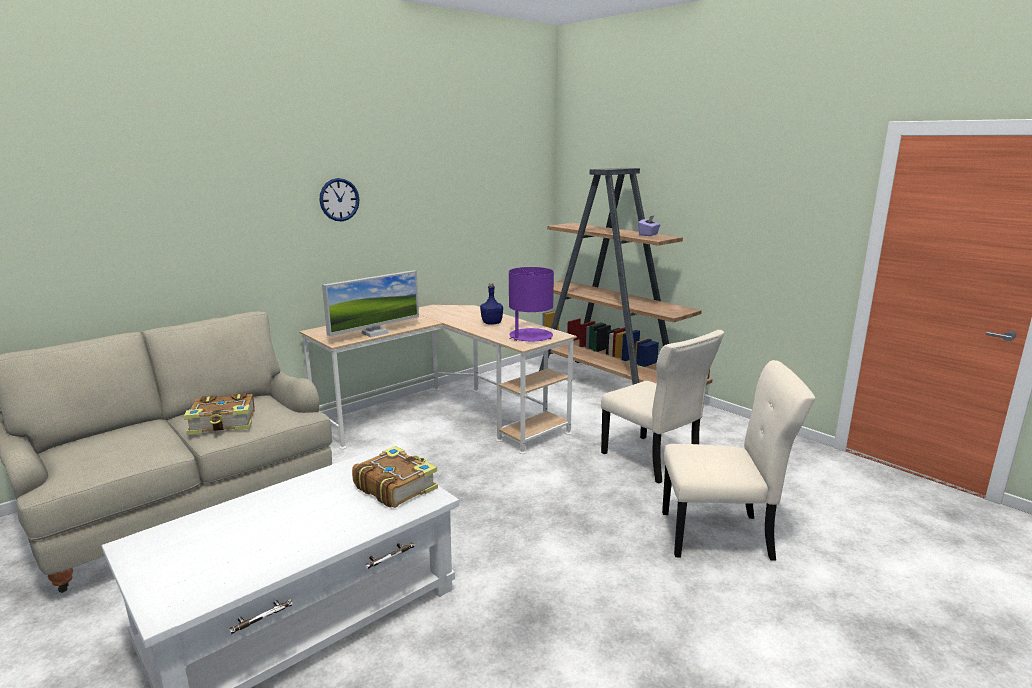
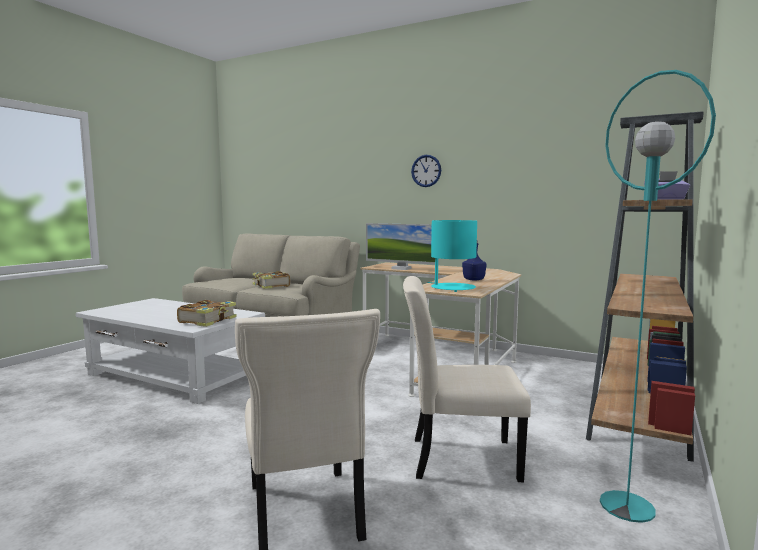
camera: 70 degrees right, 10 degrees down
purple table lamp [509,267,554,341] -> turquoise table lamp [427,220,477,292]
beige chair [601,330,724,483] -> beige chair turned 60 degrees clockwise [403,276,531,482]
none -> turquoise floor lamp [600,70,716,523]

